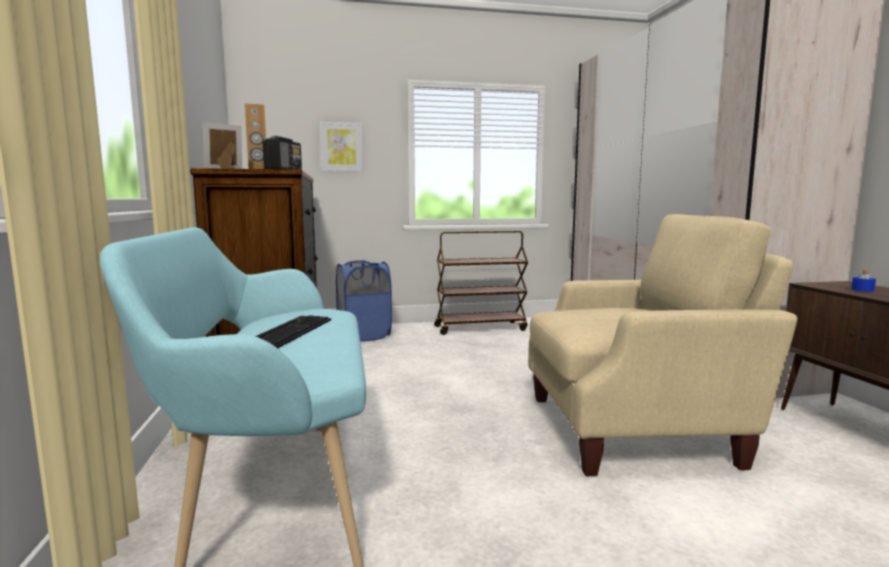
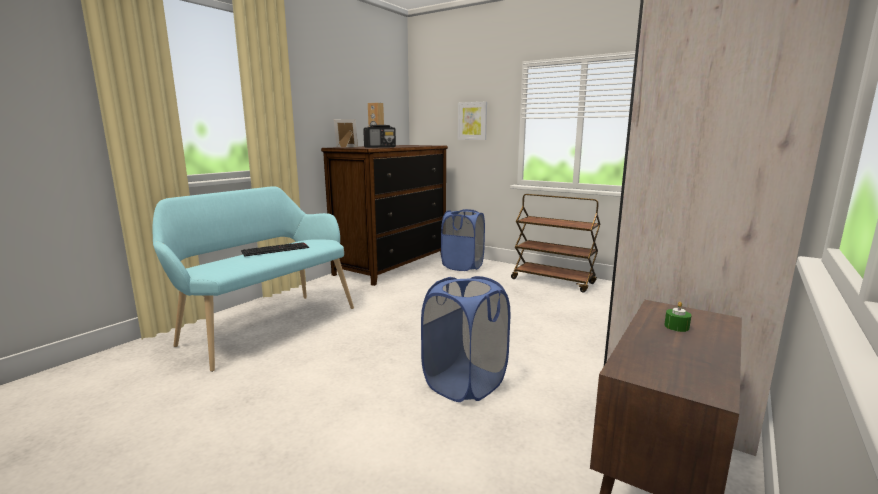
camera: 45 degrees right, 5 degrees up
beige armchair [528,214,797,476] -> blue laundry basket [421,276,510,402]
blue candle [851,268,876,292] -> green candle [664,302,691,332]

